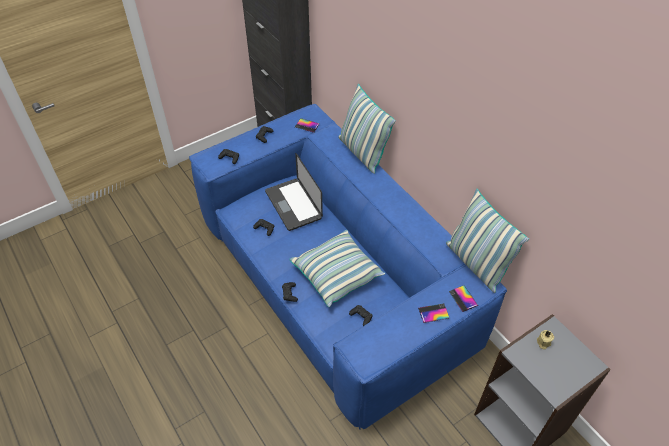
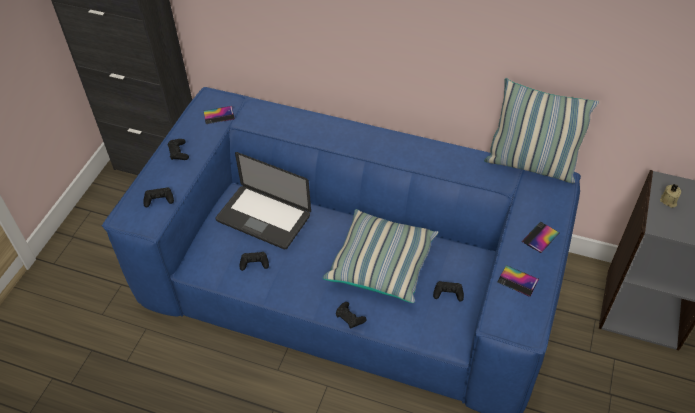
camera: 35 degrees left, 0 degrees up
pillow [338,84,396,174] -> none
phone [449,285,478,312] -> phone moved to [497,265,539,297]

